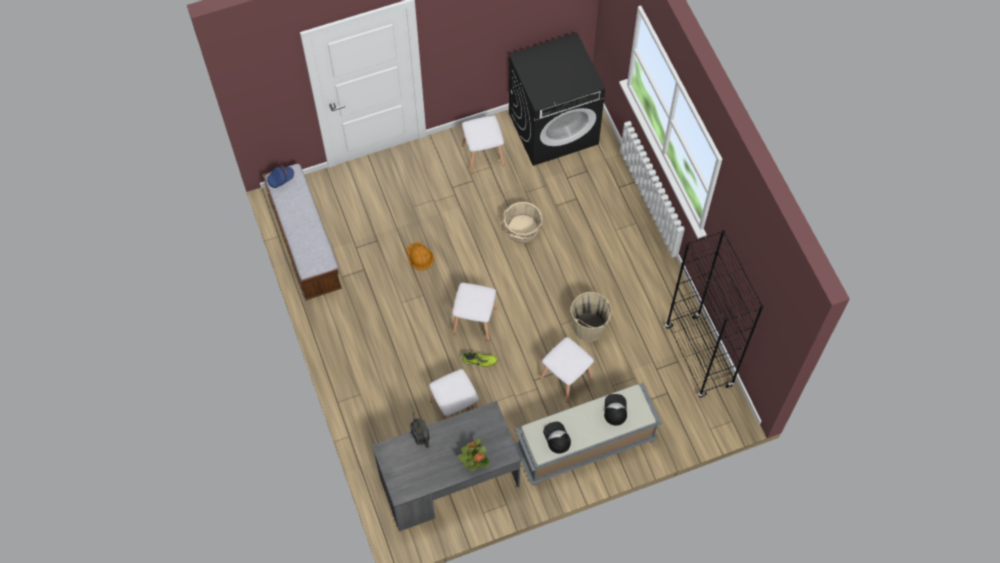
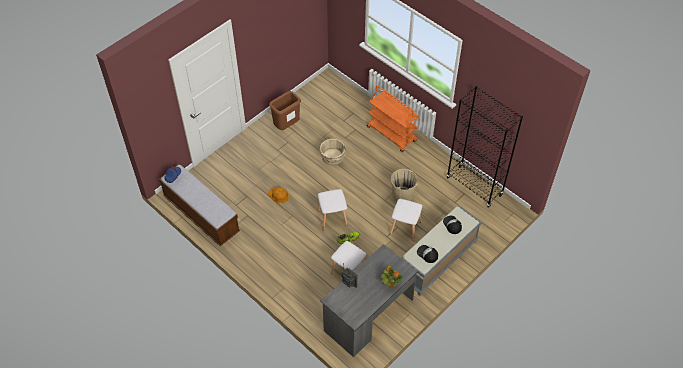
camera: 25 degrees left, 10 degrees down
white stool [462,115,505,174] -> brown trash can [269,91,301,130]
black washing machine [508,33,605,166] -> none
none -> orange cart [367,85,419,152]

